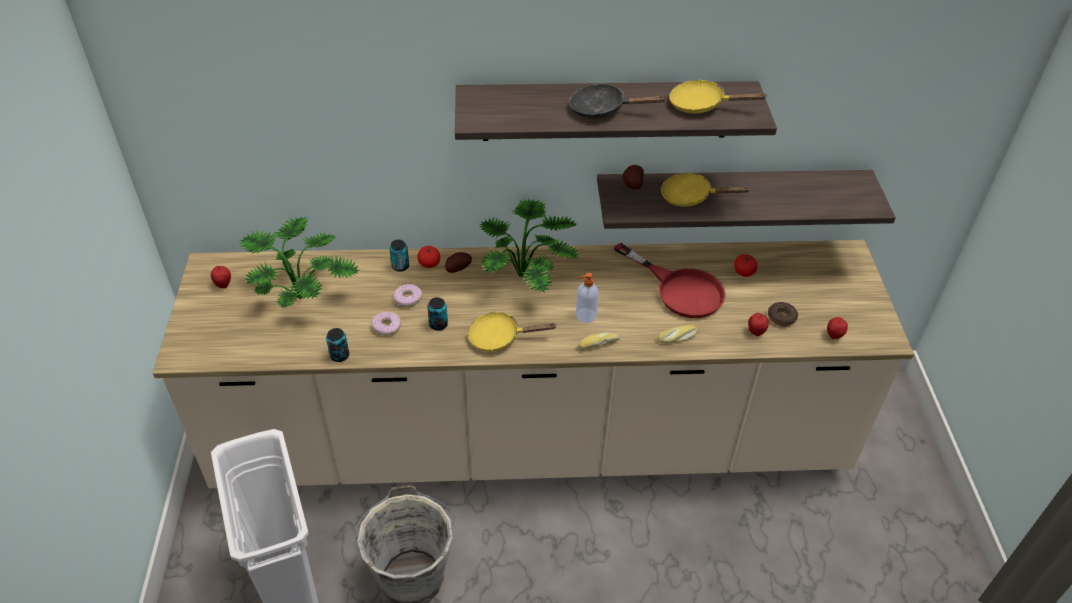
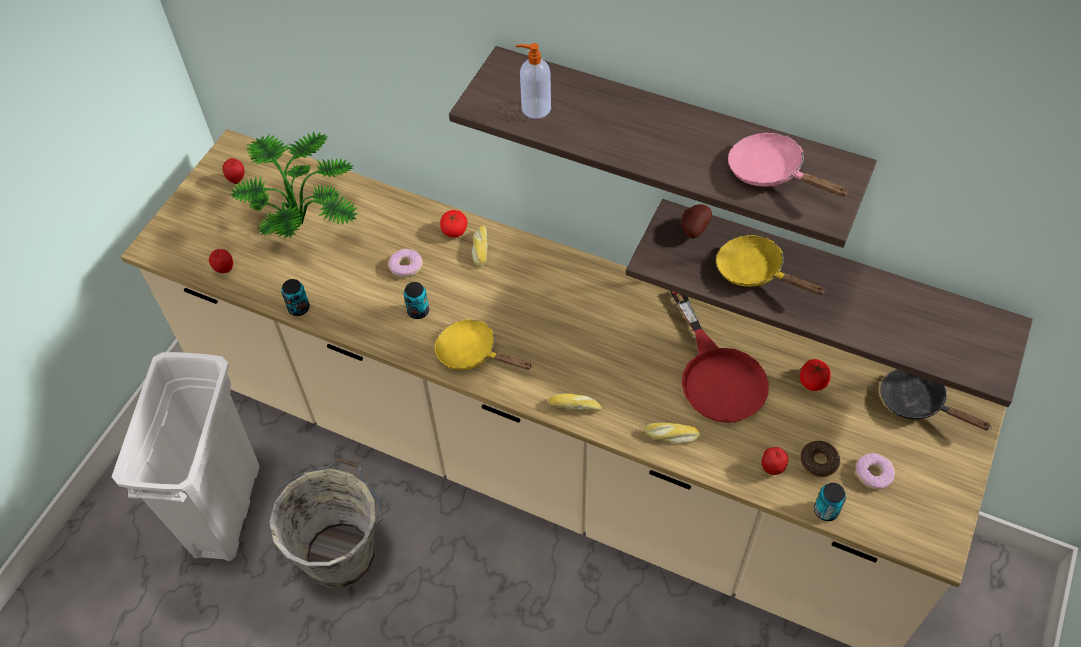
camera: 30 degrees right, 10 degrees up
donut [372,312,401,336] -> donut moved to [856,453,895,490]
can [389,240,409,272] -> can moved to [814,483,846,521]
potato [445,252,472,273] -> bread [472,226,487,267]
potted plant [479,199,579,293] -> none
black frying pan [569,83,666,118] -> black frying pan moved to [880,369,992,431]
soap dispenser [576,272,599,323] -> soap dispenser moved to [516,43,551,119]
yellow frying pan [669,79,767,113] -> pink frying pan [728,133,849,197]
apple [827,317,848,339] -> apple moved to [209,249,233,273]

